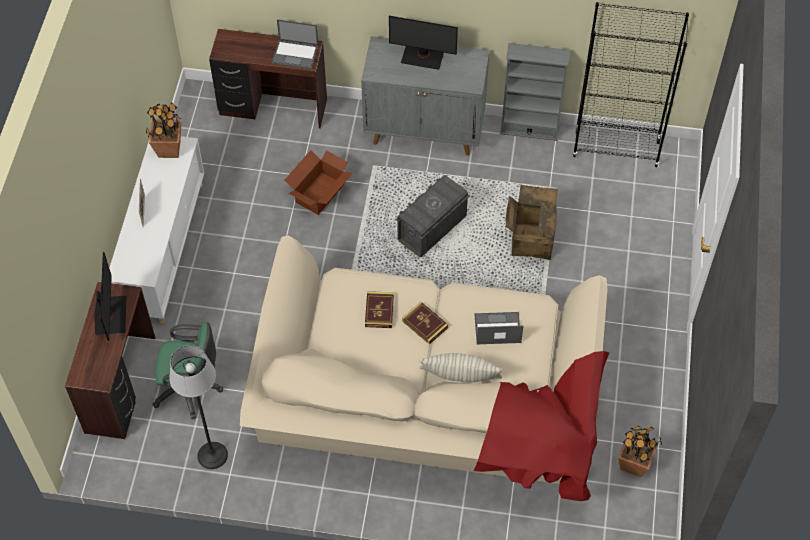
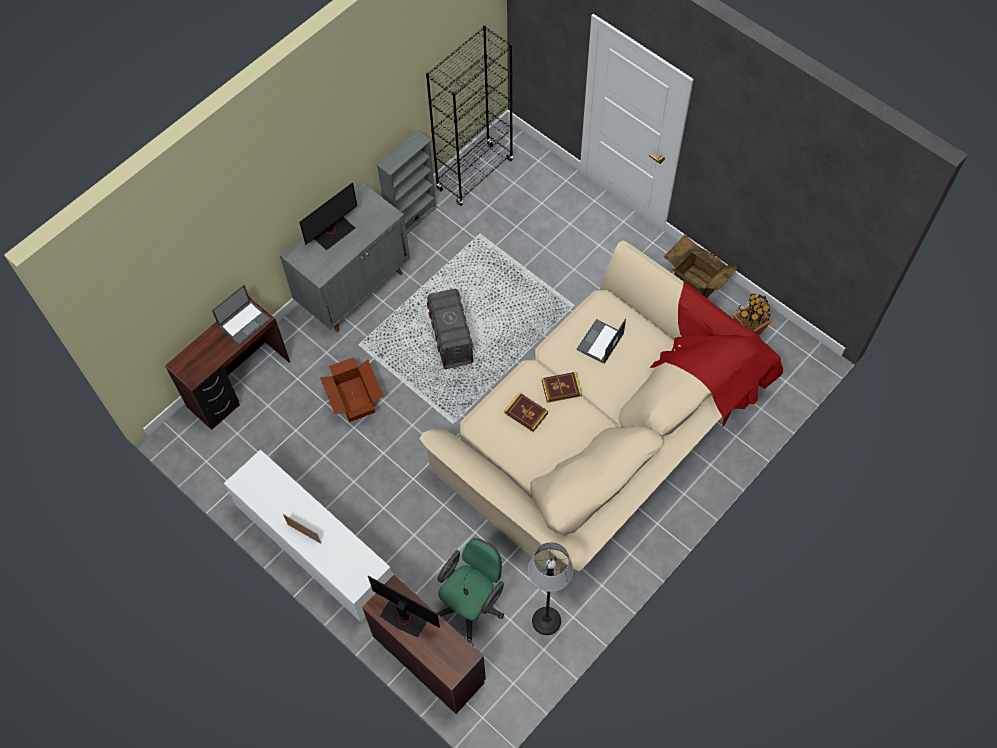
camera: 55 degrees left, 5 degrees up
potted plant [146,102,182,158] -> none
pillow [419,353,502,383] -> none
cardboard box [506,185,558,260] -> cardboard box moved to [664,235,739,298]

